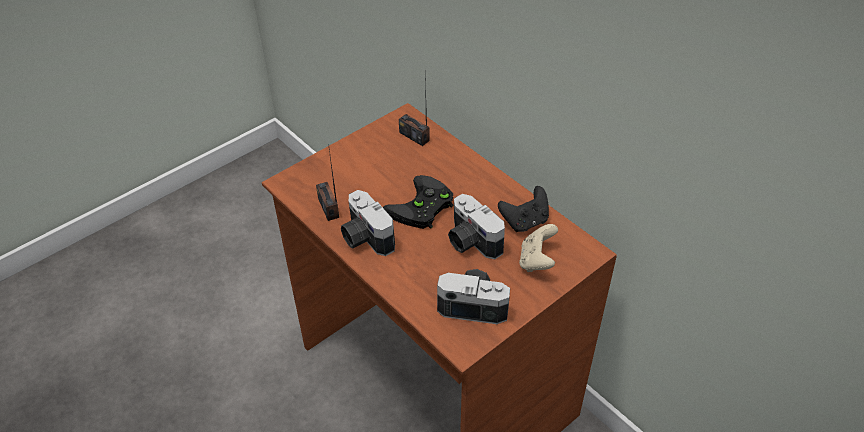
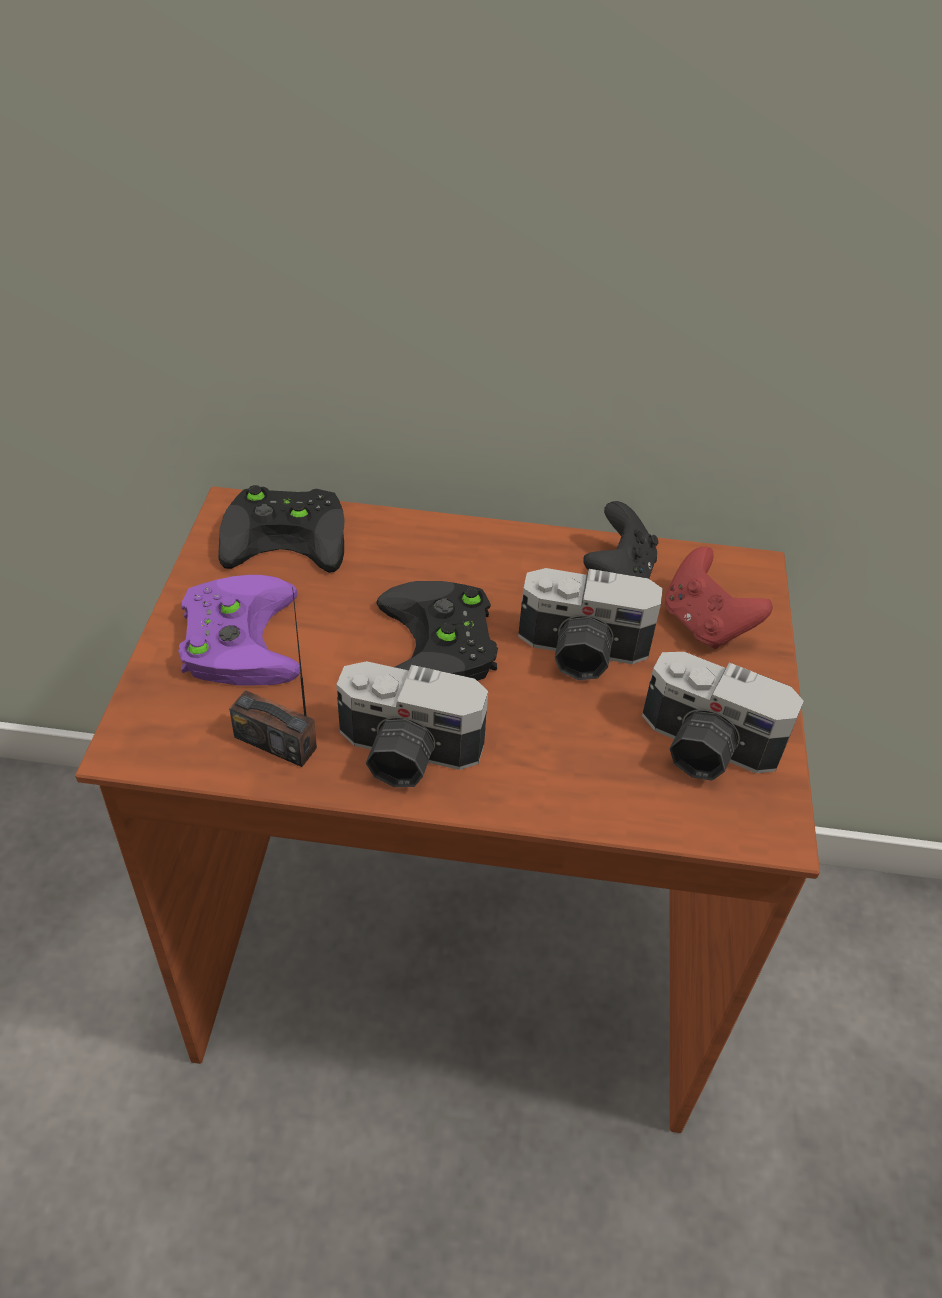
camera: 45 degrees left, 0 degrees up
radio [399,73,430,146] -> black game controller [219,485,344,573]
camera [437,269,510,324] -> camera turned 120 degrees counterclockwise [642,652,804,781]
beige game controller [519,224,558,272] -> red game controller [665,546,773,649]
none -> purple game controller [178,575,300,685]

